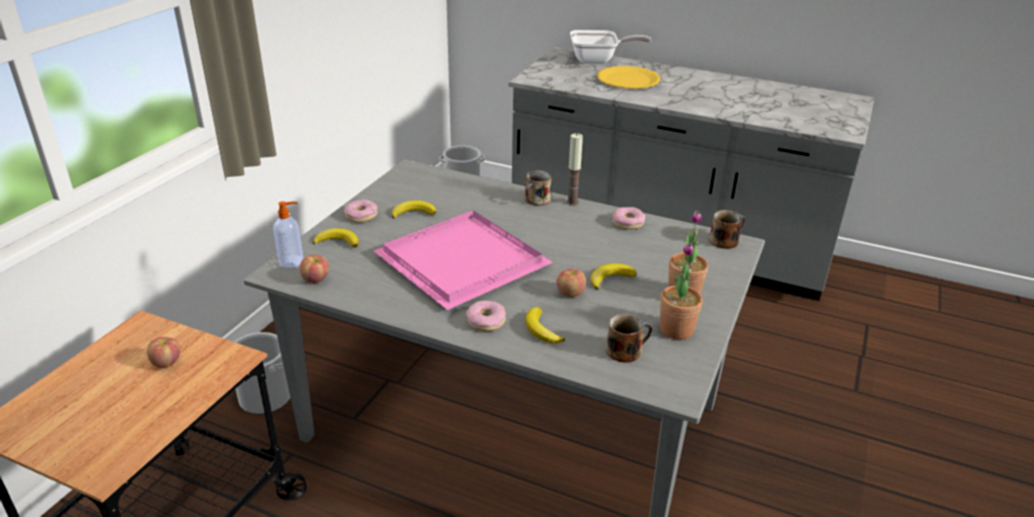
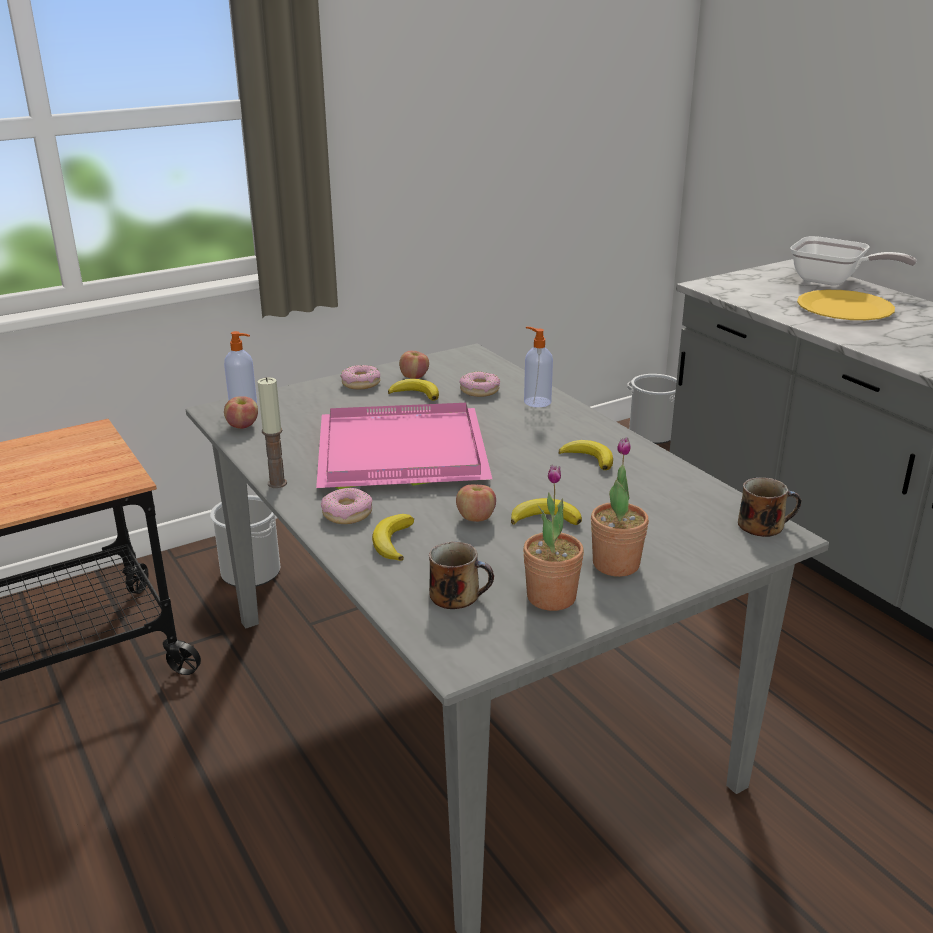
camera: 35 degrees right, 5 degrees down
apple [147,337,180,368] -> apple moved to [399,351,429,379]
banana [313,228,359,248] -> banana moved to [558,440,613,470]
mug [524,170,552,206] -> none
candle [566,133,583,206] -> candle moved to [258,377,287,488]
donut [612,207,645,230] -> donut moved to [459,372,500,397]
none -> soap dispenser [524,327,553,407]

